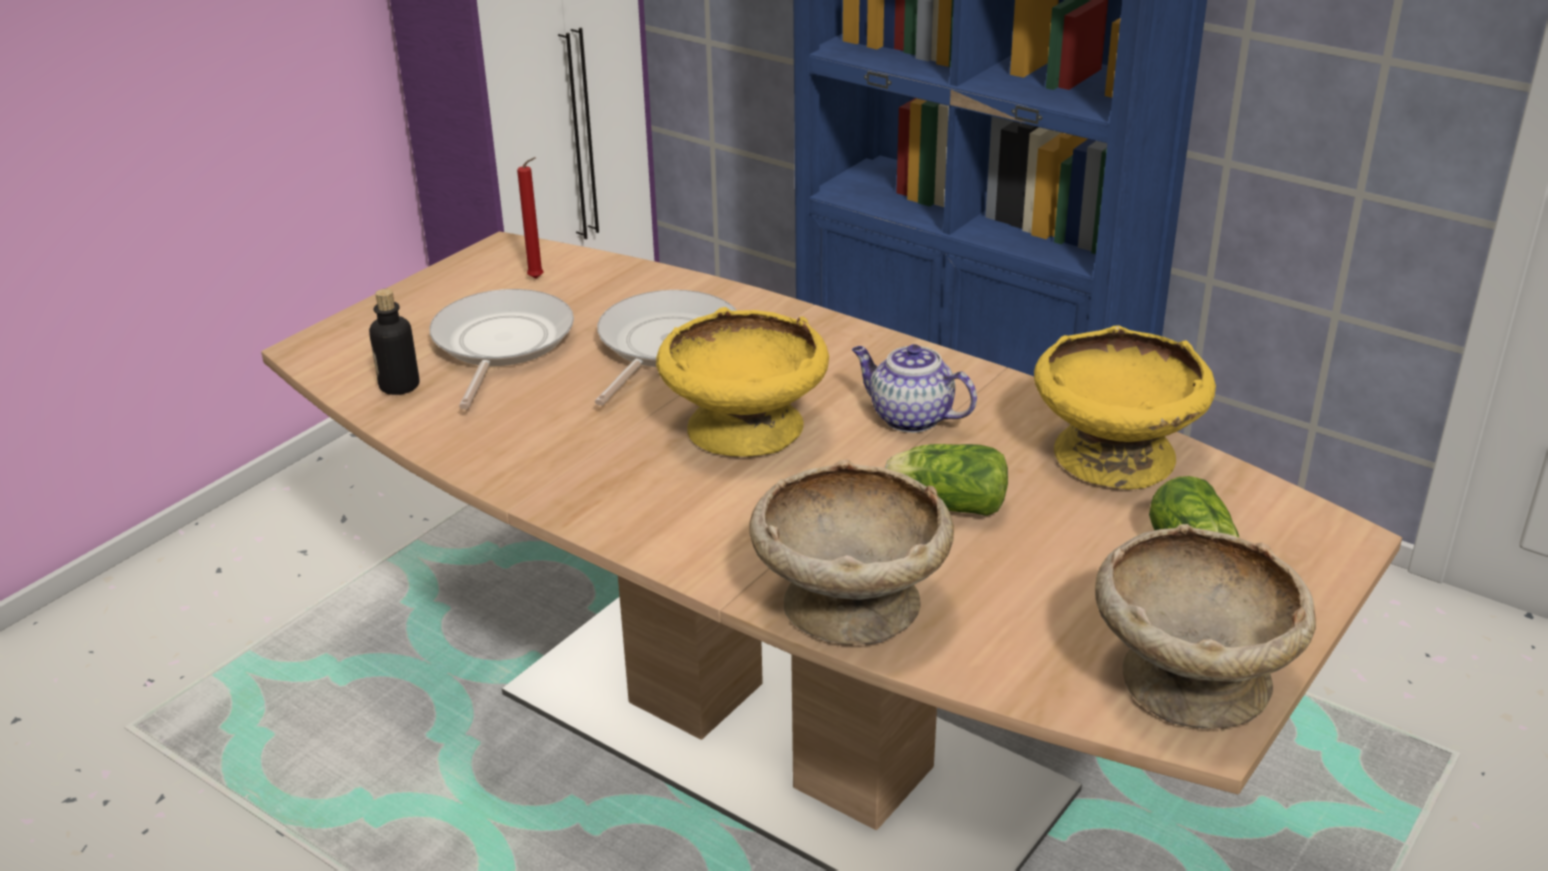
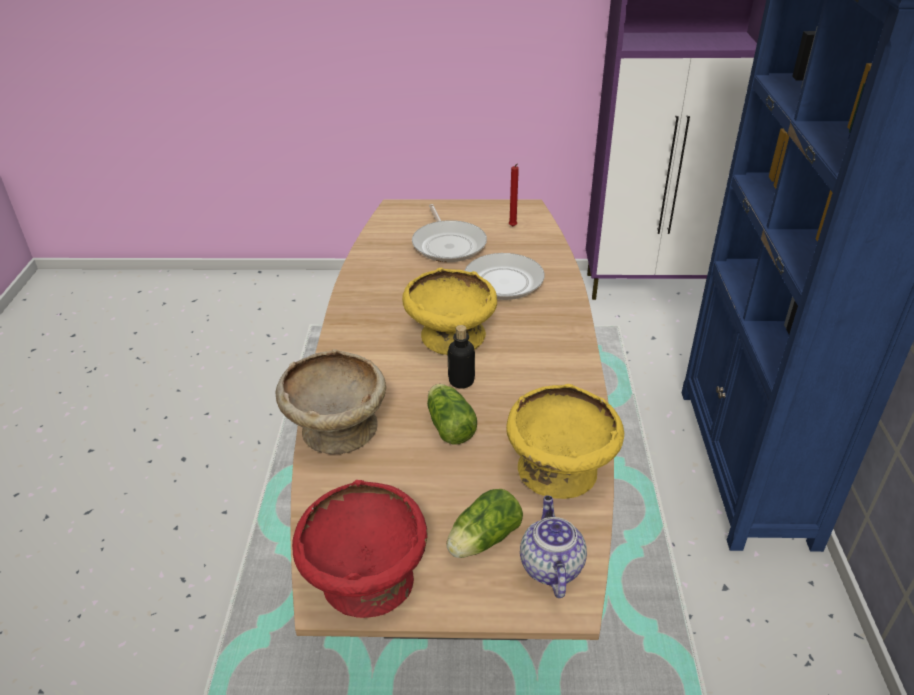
camera: 55 degrees right, 5 degrees up
bottle [369,289,419,395] -> bottle moved to [448,325,475,389]
frying pan [429,289,574,409] -> frying pan turned 105 degrees clockwise [412,204,487,262]
teapot [852,344,977,433] -> teapot moved to [520,495,587,598]
beige bowl [1095,524,1316,729] -> red bowl [292,480,427,618]

